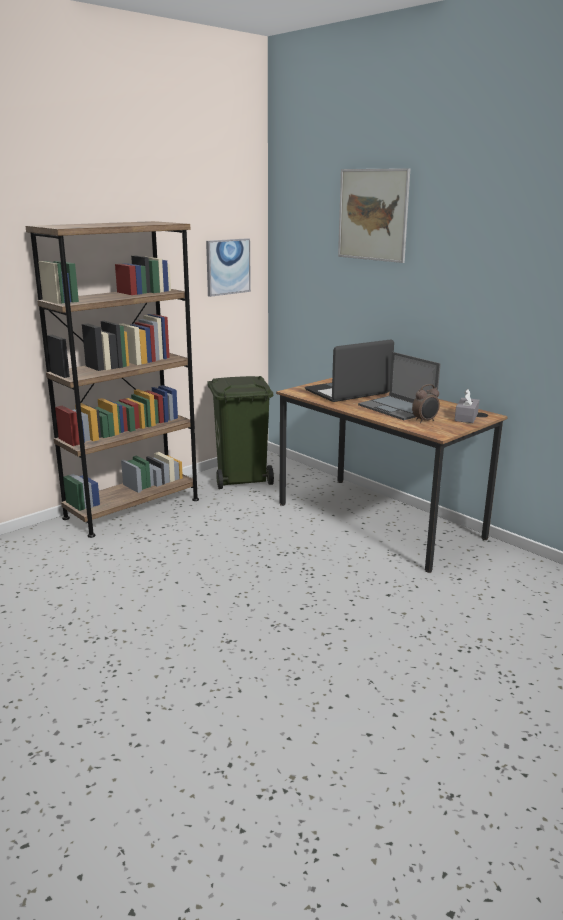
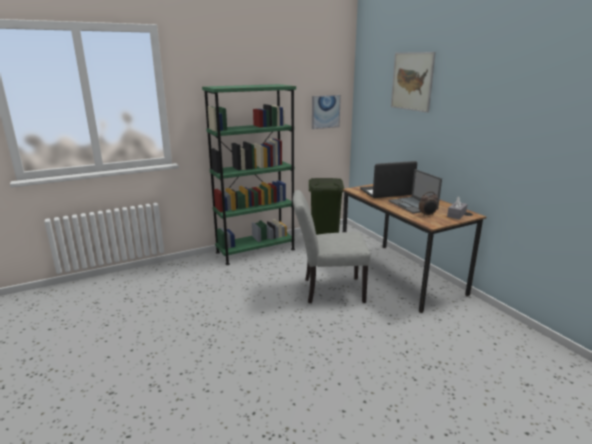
camera: 15 degrees right, 0 degrees up
brown bookcase [26,221,199,538] -> green bookcase [202,84,296,265]
none -> grey chair [293,190,371,303]

